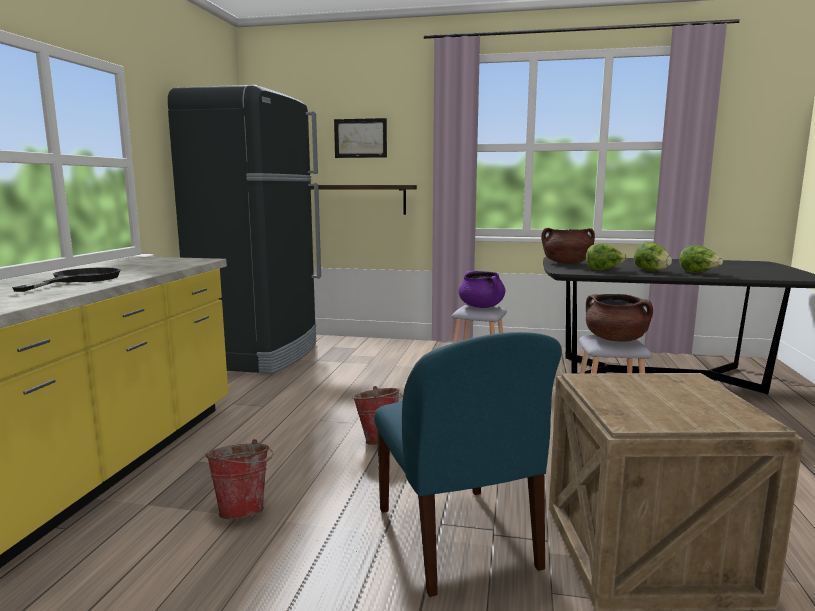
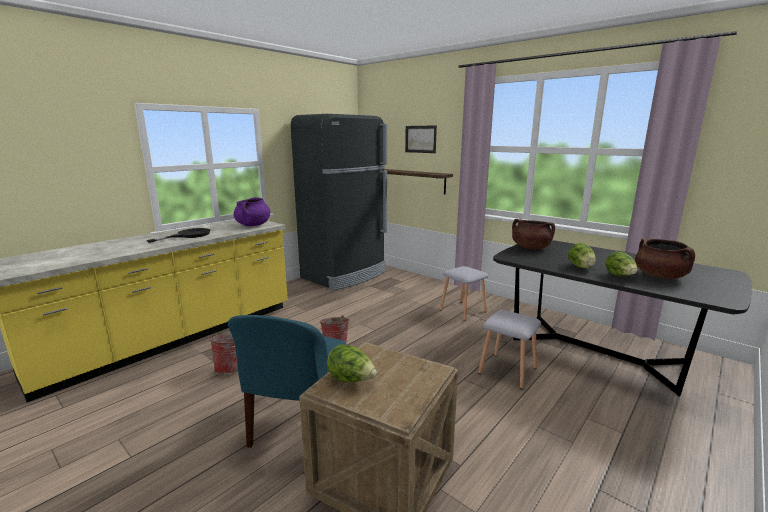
camera: 30 degrees right, 5 degrees up
purple cooking pot [459,271,505,308] -> purple cooking pot moved to [234,197,270,226]
lettuce [586,244,627,270] -> lettuce moved to [327,344,377,382]
brown cooking pot [586,294,653,342] -> brown cooking pot moved to [635,238,695,279]

